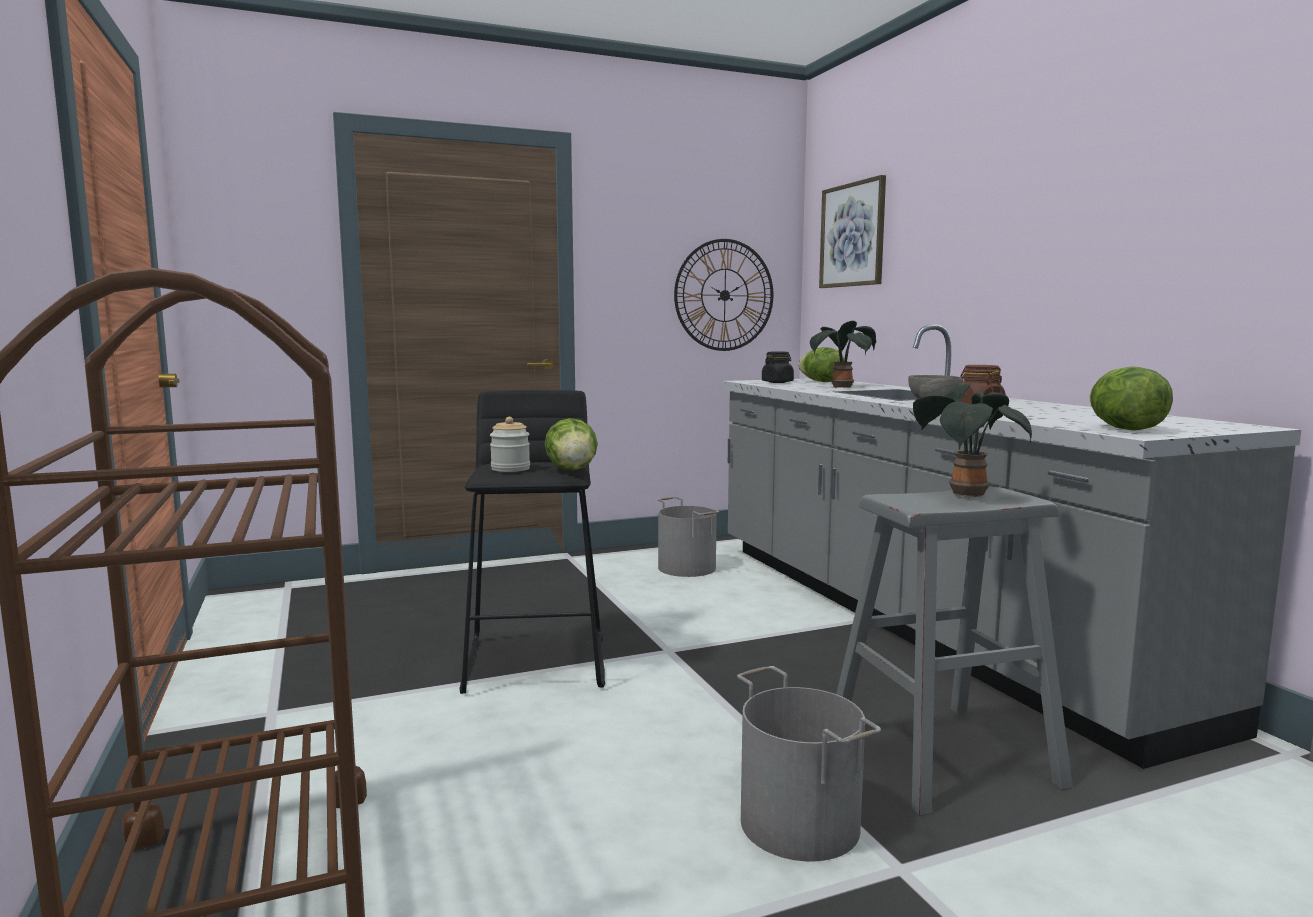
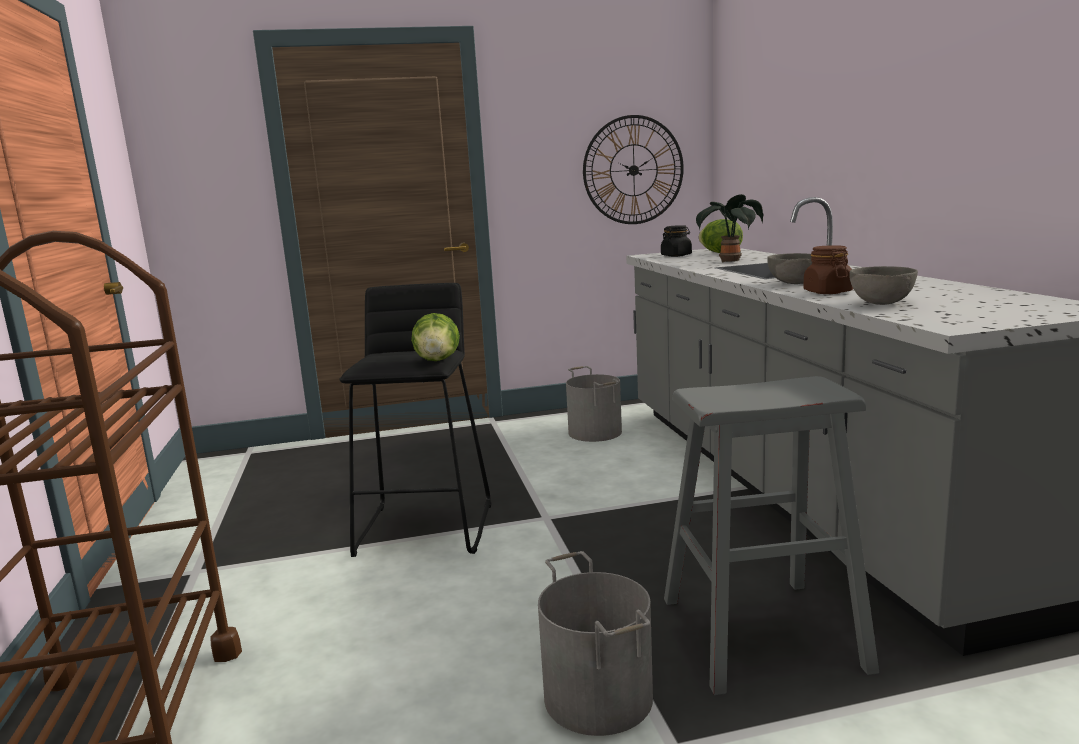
camera: 10 degrees right, 5 degrees up
jar [490,417,530,472] -> none
picture [819,175,886,288] -> none
potted plant [913,383,1032,498] -> none
lettuce [1089,366,1173,431] -> none
none -> grey bowl [849,266,918,305]

